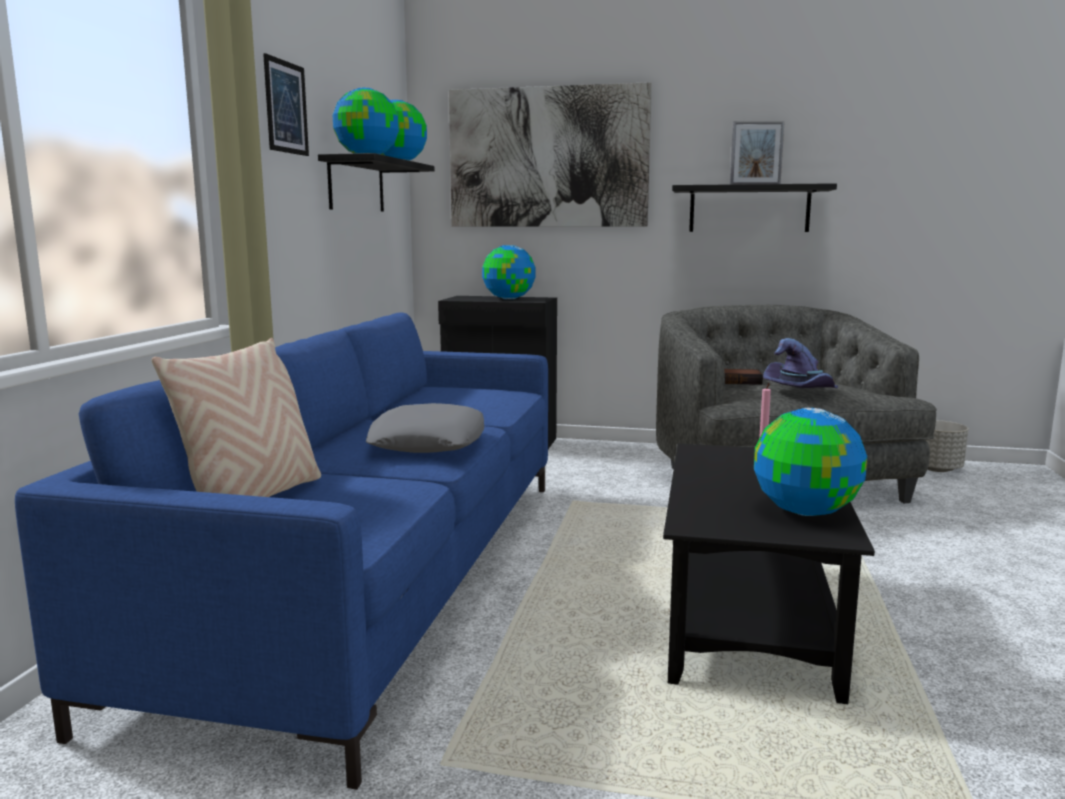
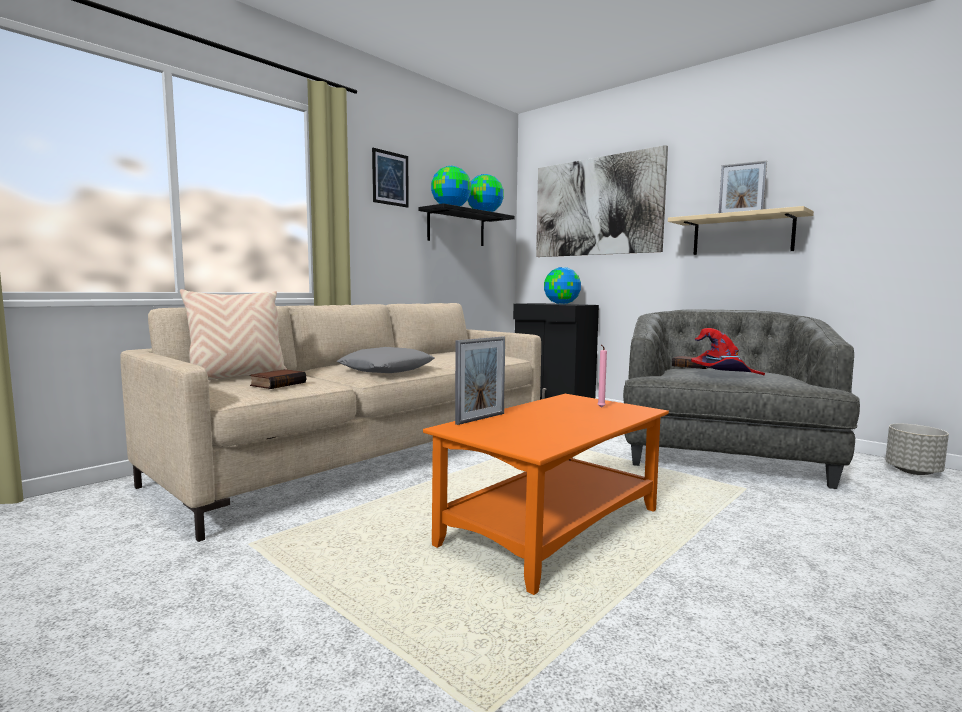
camera: 30 degrees right, 5 degrees down
blue sofa [15,312,548,790] -> beige sofa [120,303,541,542]
black coffee table [663,443,875,704] -> orange coffee table [423,394,669,595]
black shelf [672,183,837,232] -> beige shelf [668,206,814,255]
globe [754,408,867,516] -> none
purple hat [763,338,838,388] -> red hat [691,328,765,376]
none -> book [249,369,306,389]
none -> picture frame [455,336,505,425]

